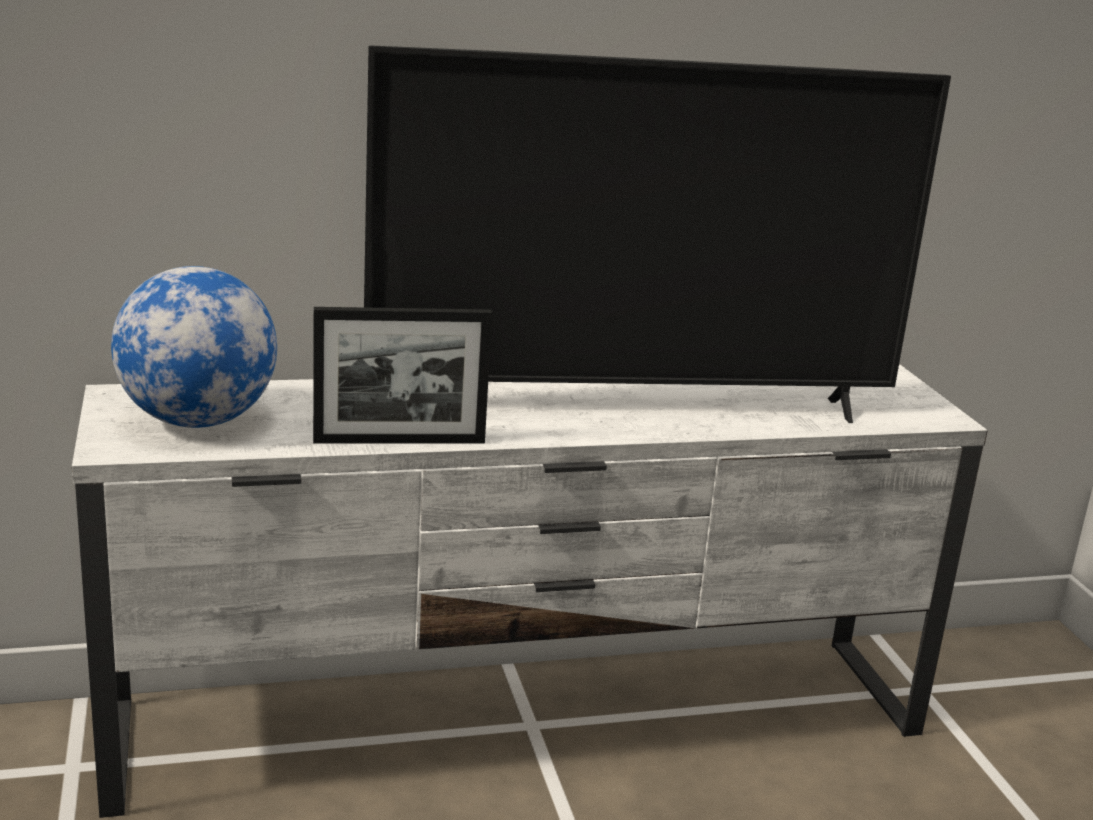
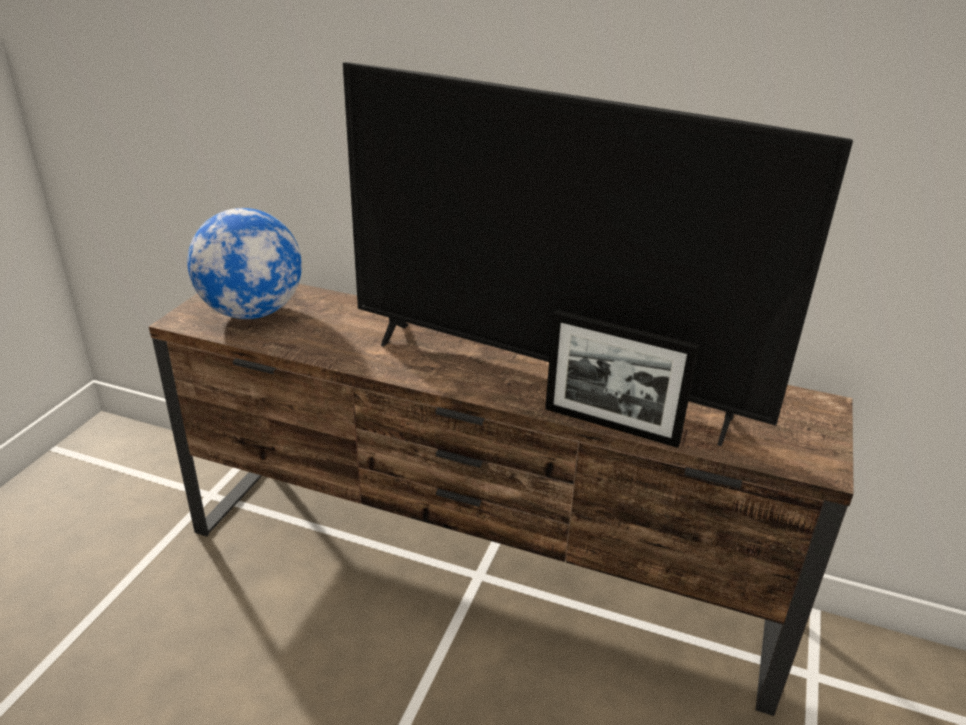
camera: 35 degrees right, 10 degrees up
white tv stand [72,365,988,818] -> brown tv stand [149,284,854,716]
picture frame [313,307,492,444] -> picture frame moved to [545,310,699,448]

